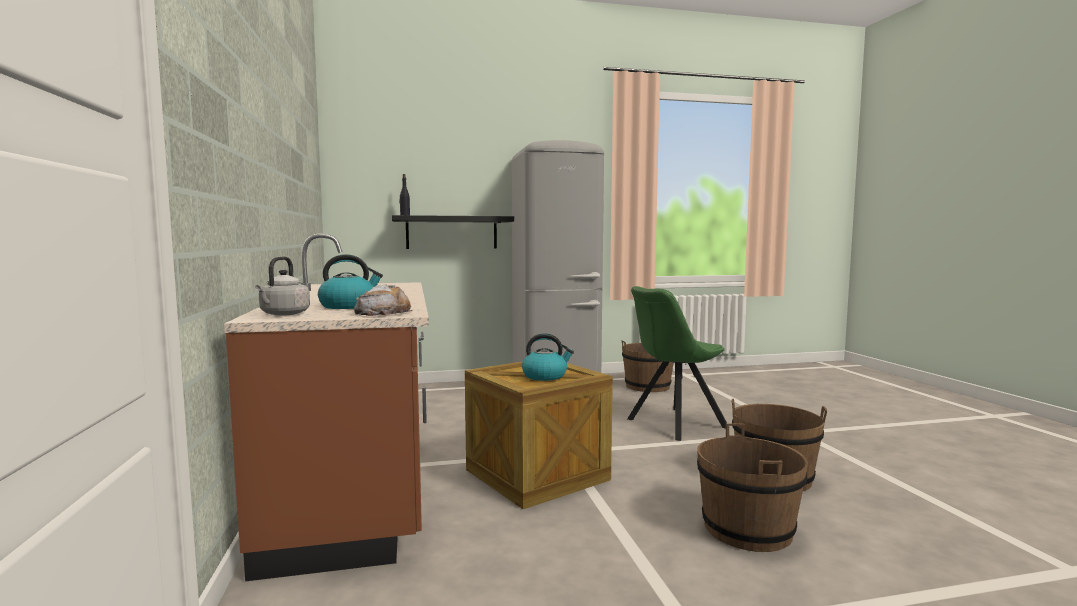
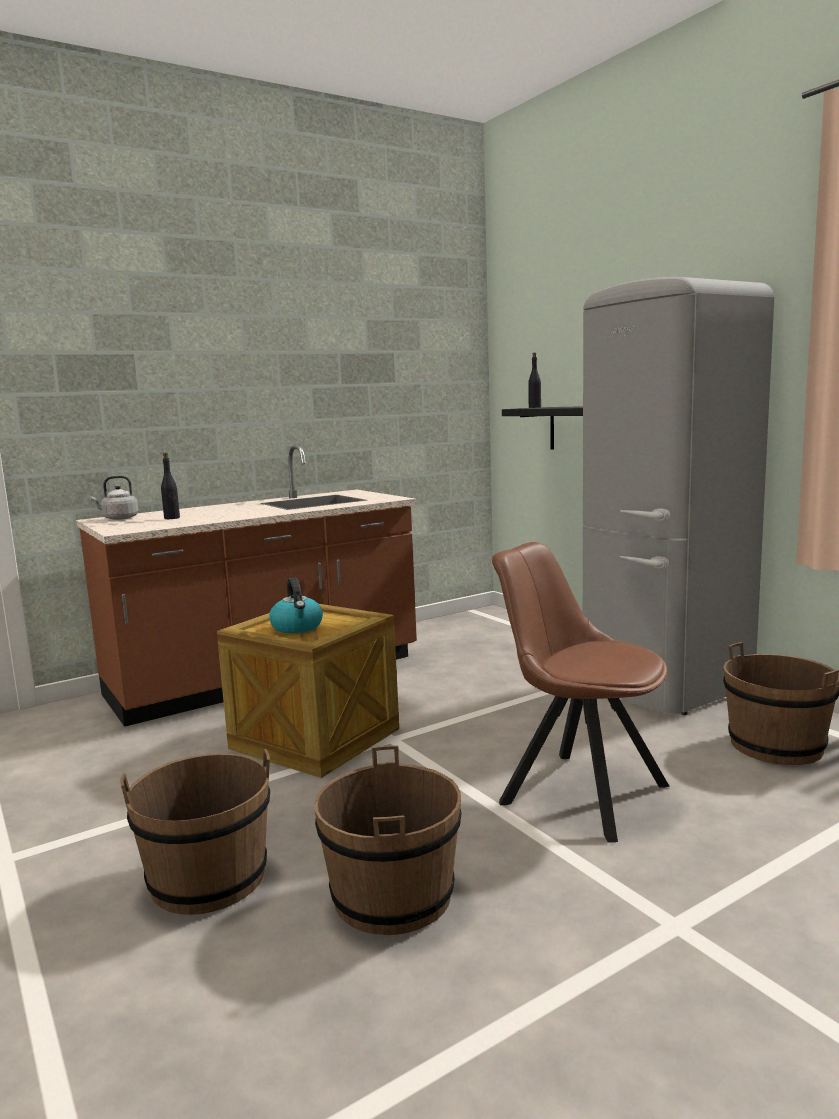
camera: 70 degrees right, 5 degrees up
kettle [318,254,383,309] -> black bottle [161,453,180,519]
bread [354,284,412,316] -> none
green chair [627,286,728,441] -> brown chair [492,542,670,843]

